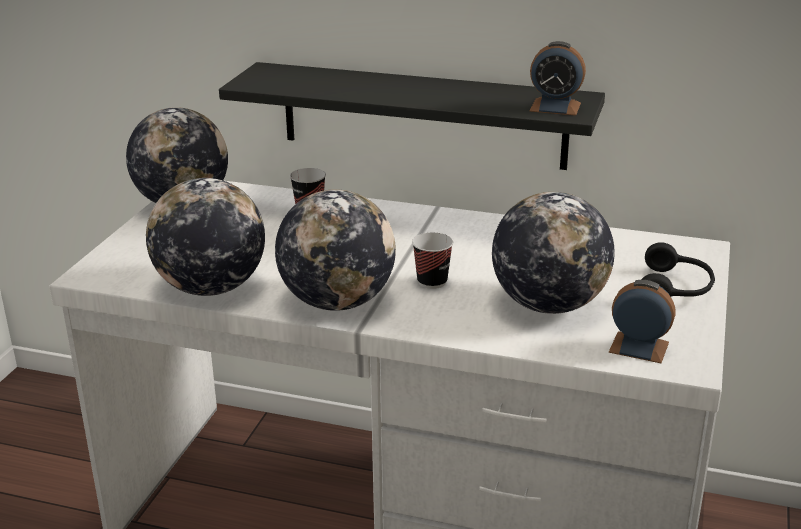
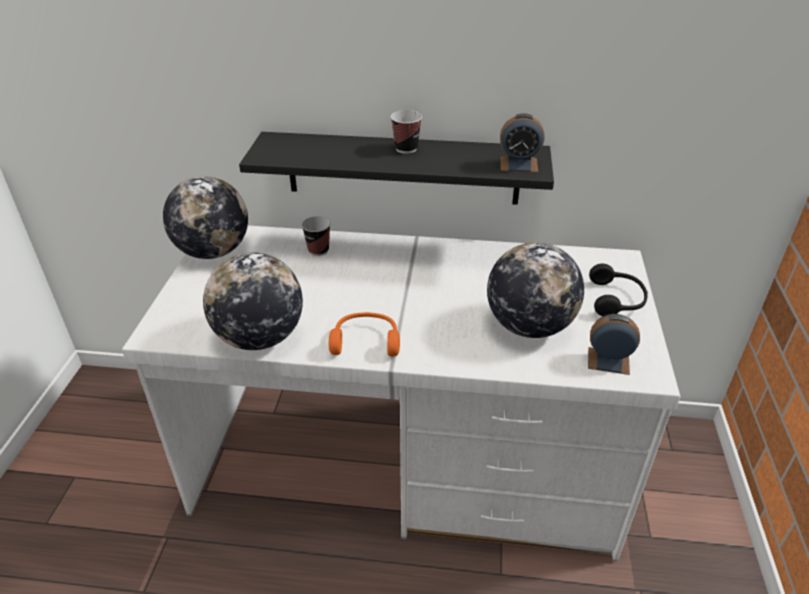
camera: 10 degrees left, 10 degrees up
globe [275,189,396,311] -> orange headphones [329,312,400,357]
cup [412,232,453,289] -> cup moved to [391,110,422,154]

